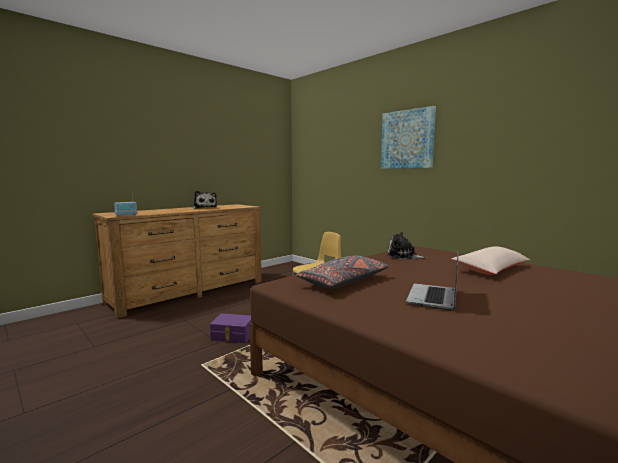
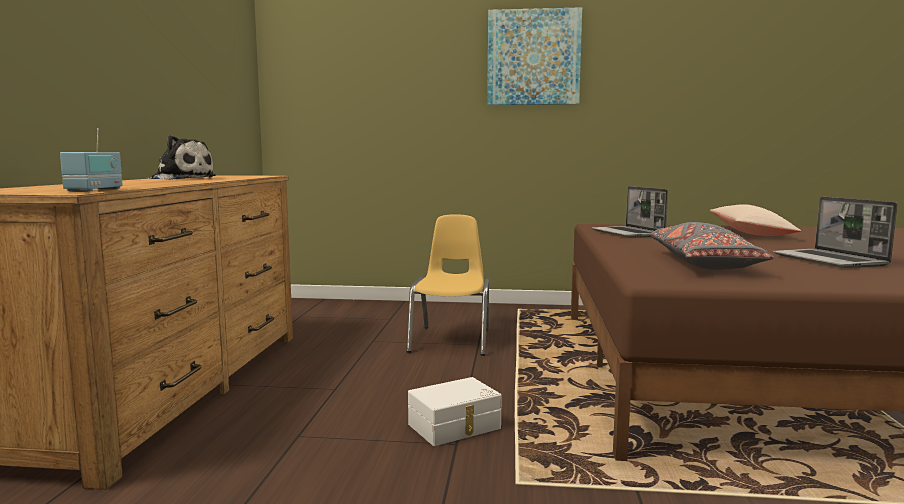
camera: 40 degrees left, 0 degrees up
purple storage box [210,313,252,343] -> white storage box [408,377,502,446]
plush toy [387,231,426,259] -> laptop [591,186,668,238]

